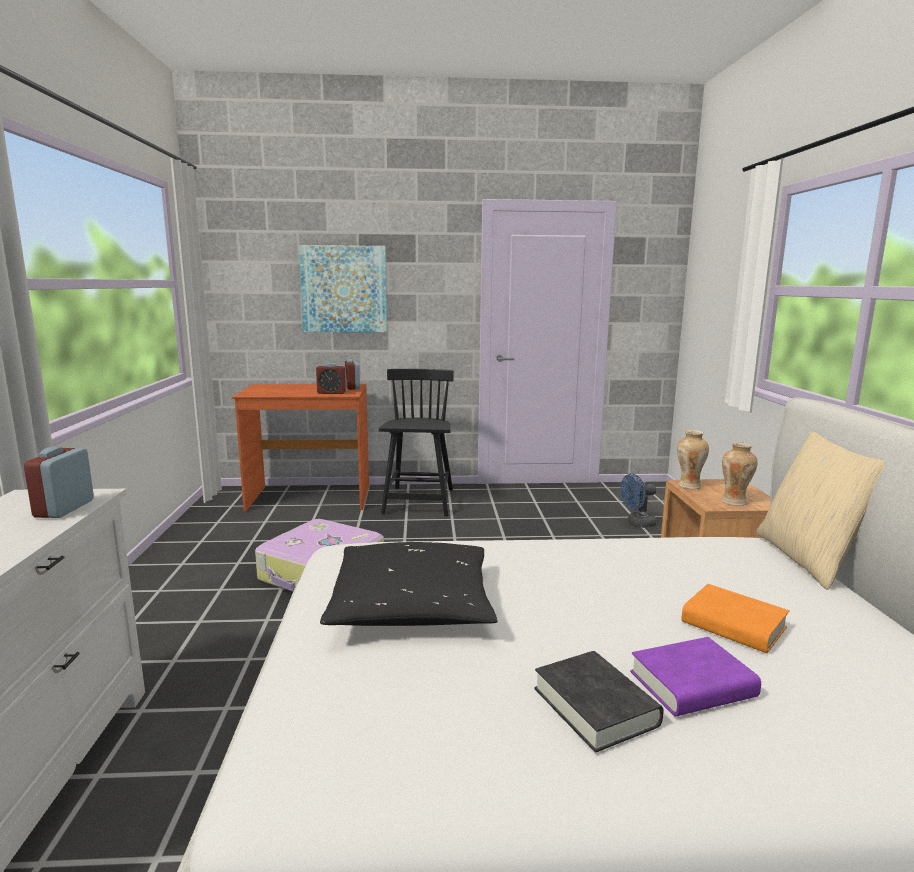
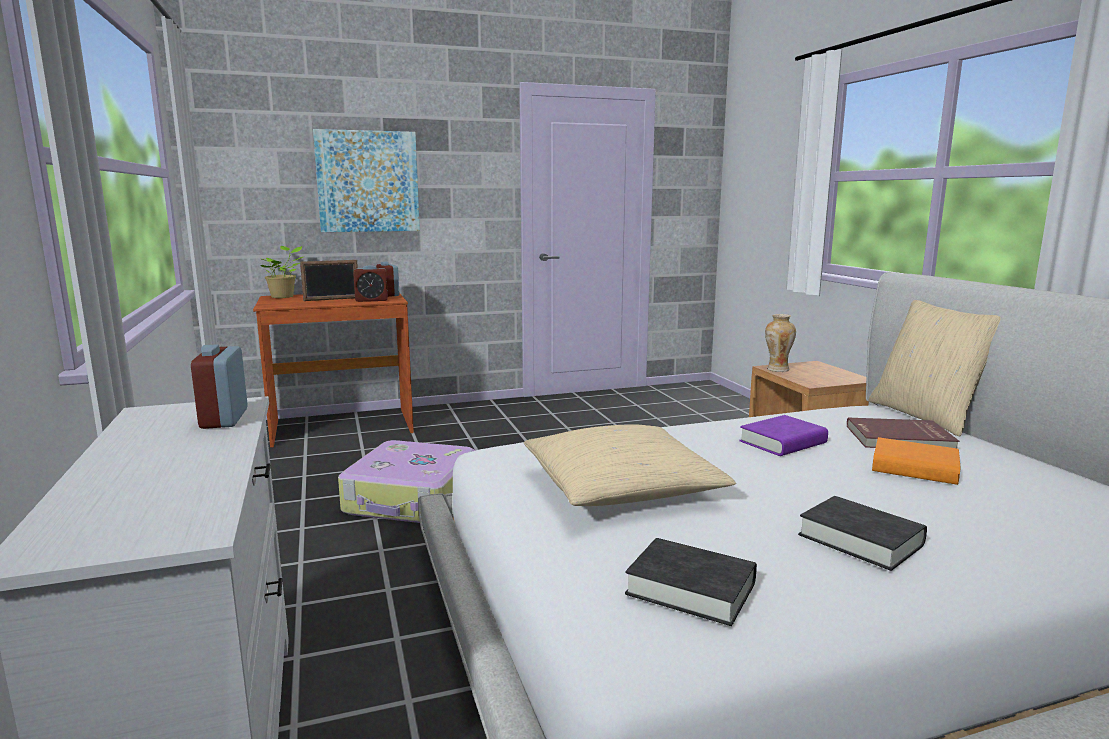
camera: 15 degrees left, 0 degrees up
black pillow [320,542,498,626] -> beige pillow [524,424,736,506]
black chair [379,369,454,516] -> none
blue fan [620,474,656,528] -> none
purple book [630,637,761,717] -> purple book moved to [739,415,828,456]
vase [721,442,758,506] -> none
none -> potted plant [261,246,303,298]
none -> picture frame [300,260,358,301]
none -> black book [625,538,757,626]
none -> red book [847,418,959,448]

